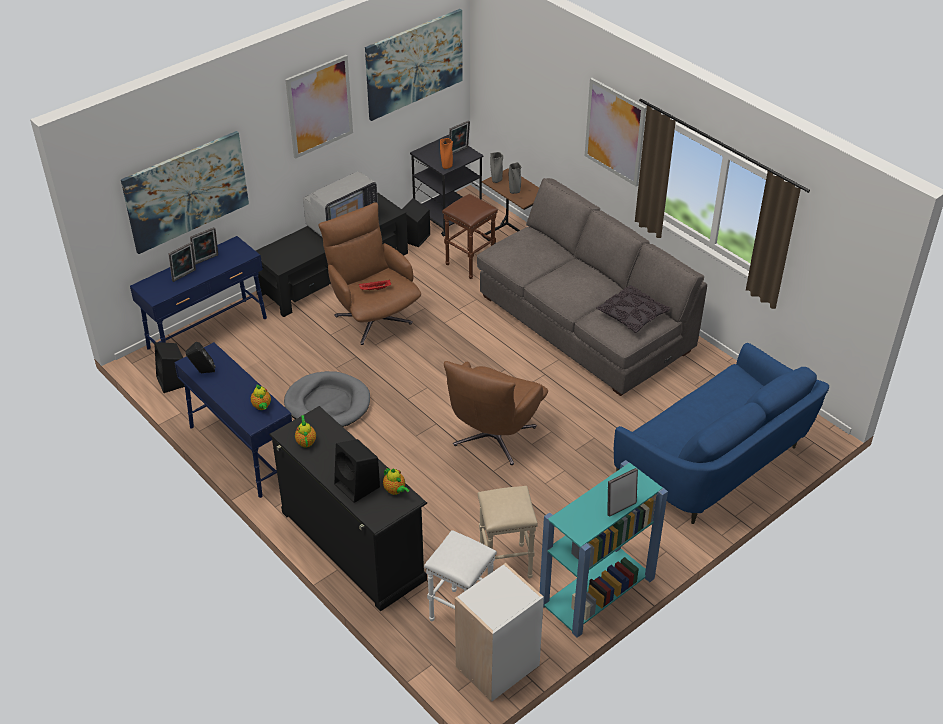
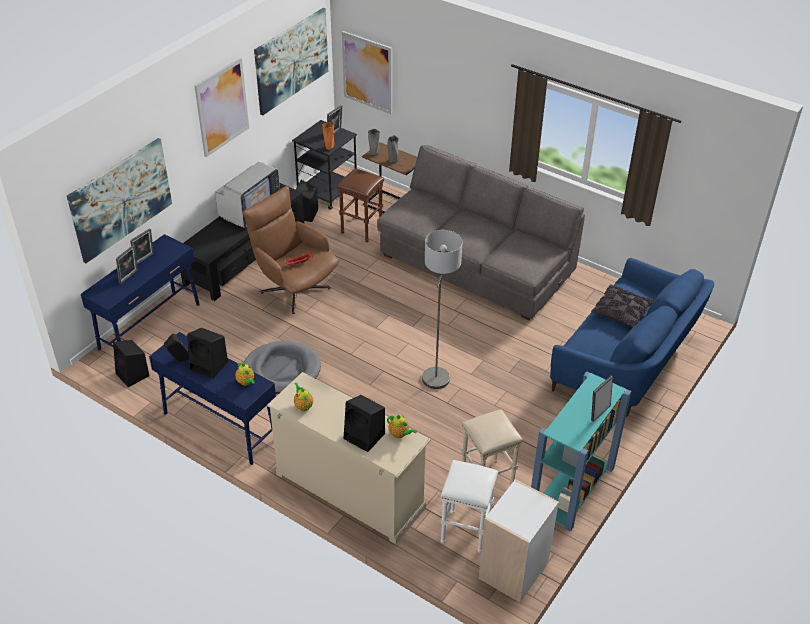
camera: 15 degrees left, 0 degrees up
black cabinet [269,406,427,612] -> beige cabinet [267,372,431,544]
brown armchair [444,361,548,465] -> grey floor lamp [422,230,462,389]
picture [585,78,646,187] -> picture moved to [342,31,392,114]
black pillow [596,285,670,333] -> black pillow moved to [591,284,654,328]
none -> black speaker [187,328,228,379]

